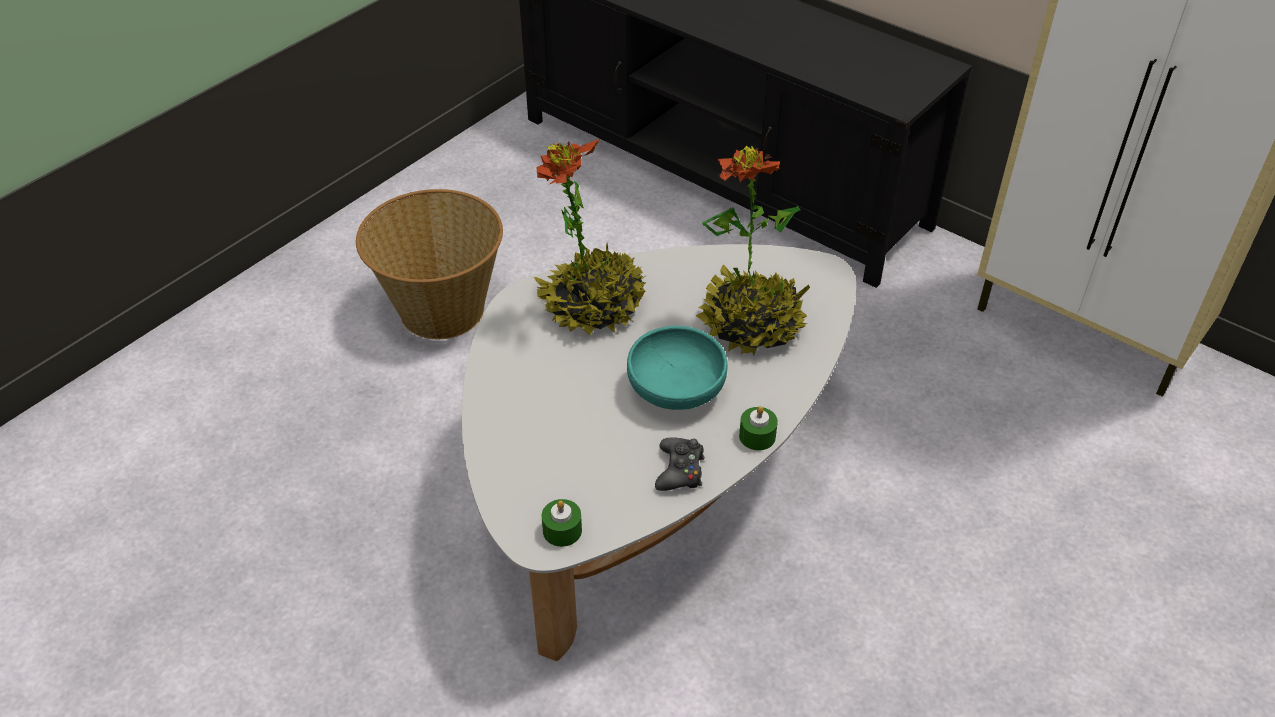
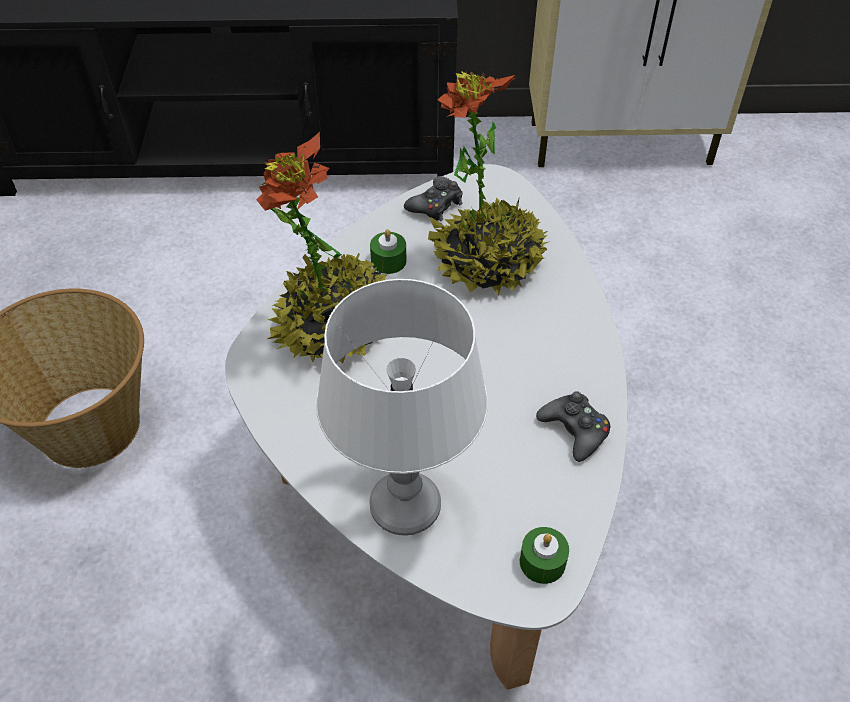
camera: 40 degrees left, 5 degrees up
turquoise bowl [627,326,728,410] -> none
green candle [739,406,778,451] -> green candle moved to [370,229,407,274]
none -> white table lamp [316,279,488,536]
none -> black game controller [404,176,463,221]

